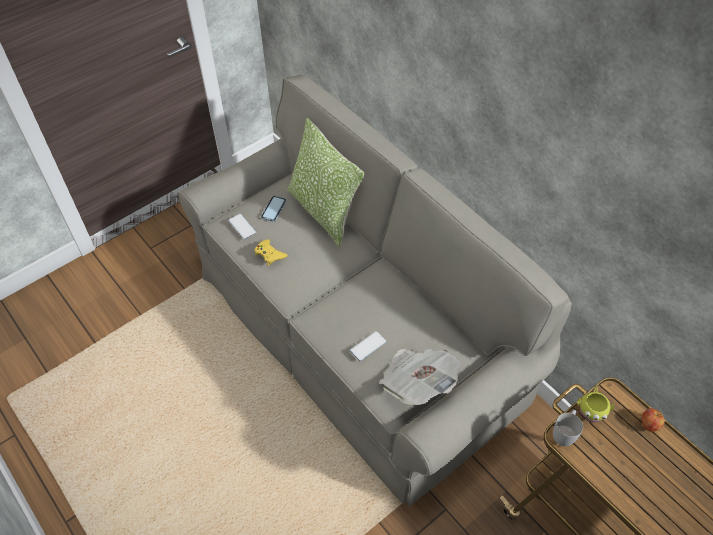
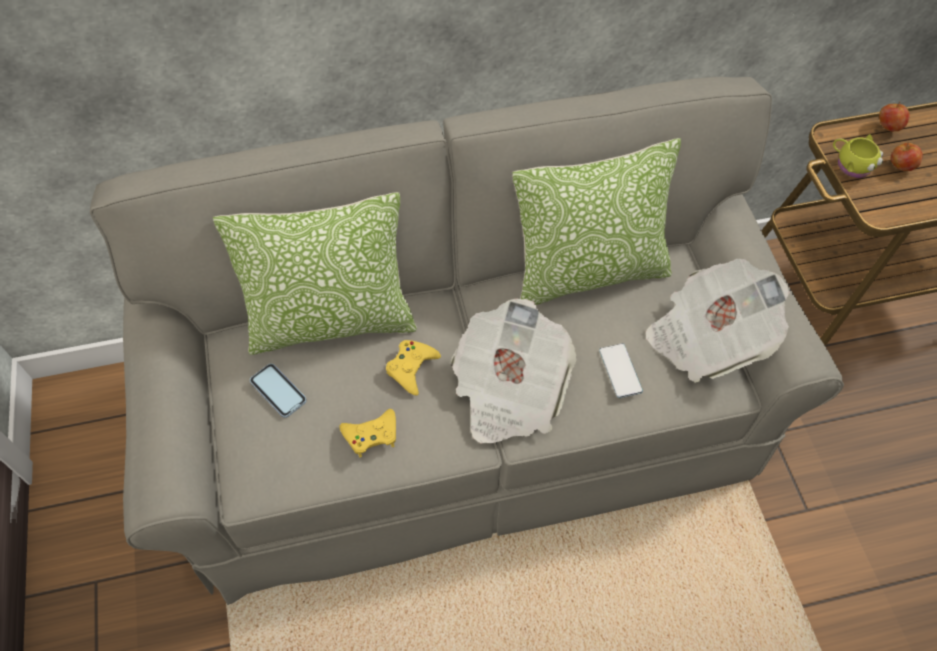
camera: 65 degrees left, 5 degrees up
phone [228,214,257,240] -> none
white mug [553,410,583,446] -> none
none -> yellow game controller [386,340,441,396]
none -> newspaper [451,298,577,443]
none -> pillow [512,138,681,305]
none -> apple [891,142,923,171]

